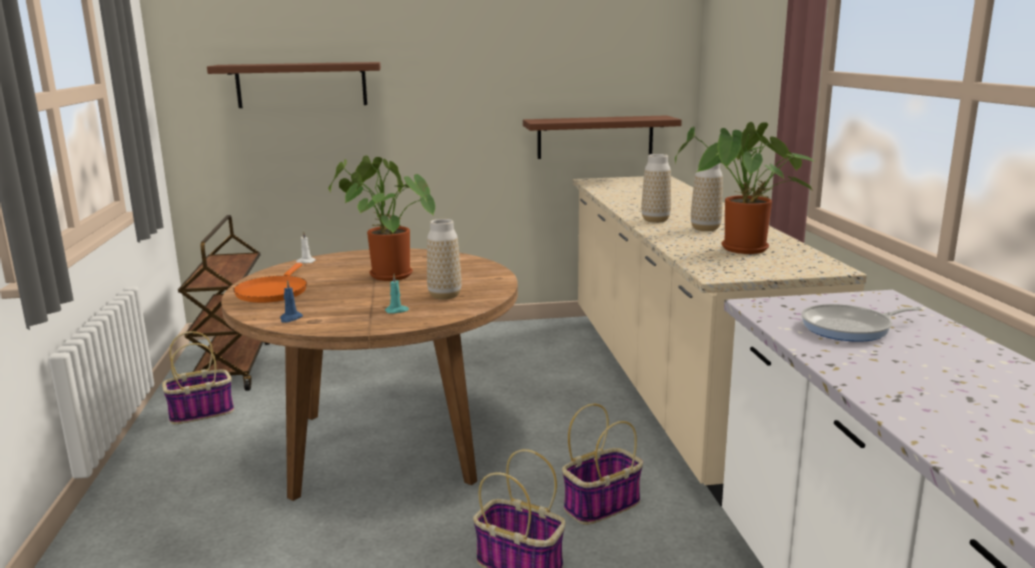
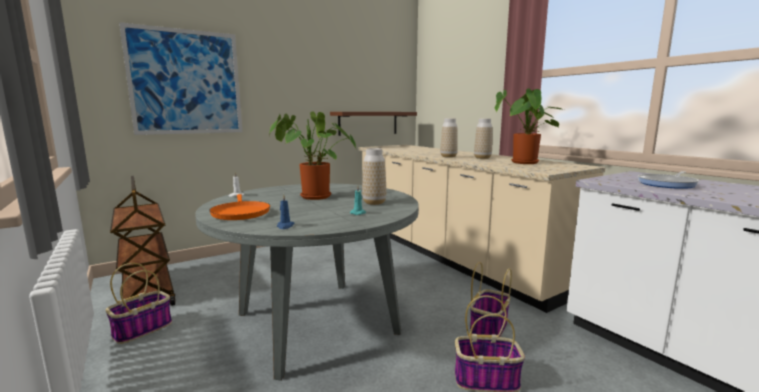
camera: 25 degrees left, 5 degrees down
brown shelf [207,62,381,108] -> picture [119,22,242,135]
brown dining table [221,249,518,501] -> grey dining table [195,184,419,381]

